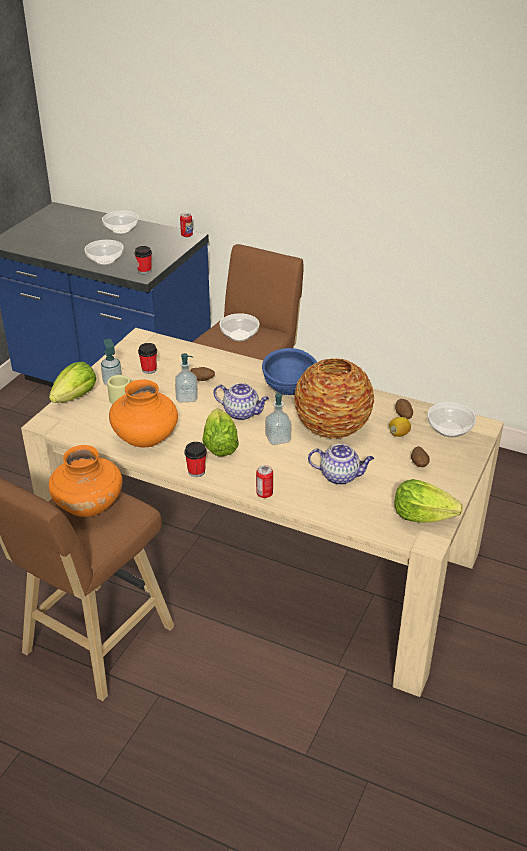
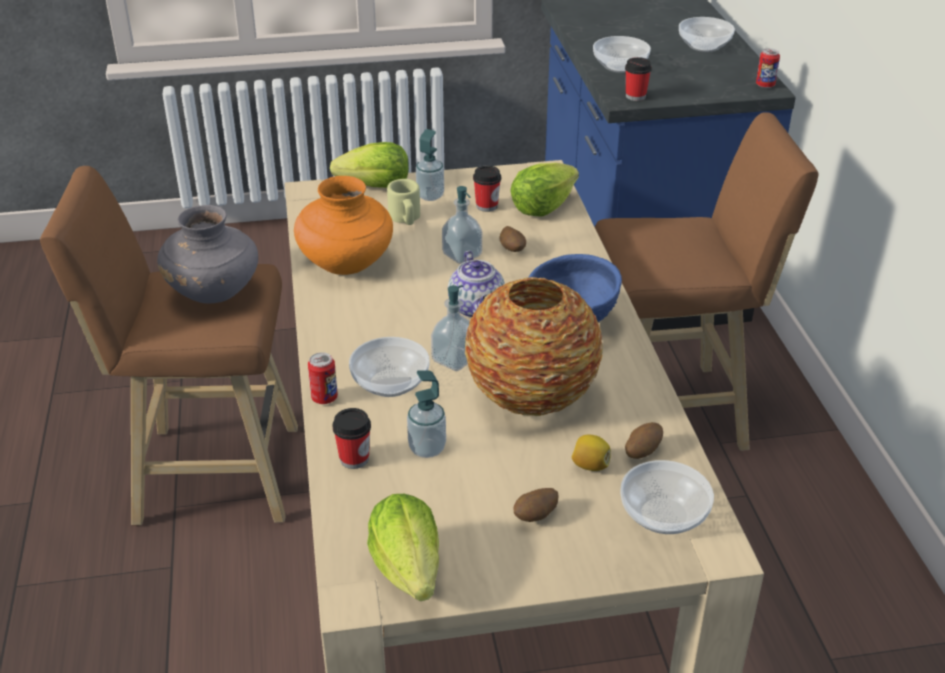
camera: 55 degrees right, 0 degrees up
orange vase [49,445,123,517] -> grey vase [157,205,258,303]
cup [184,442,207,477] -> cup moved to [333,408,371,469]
lettuce [203,409,239,456] -> lettuce moved to [510,162,579,217]
bowl [220,313,259,341] -> bowl moved to [349,337,430,397]
teapot [308,444,374,485] -> soap dispenser [407,370,446,458]

